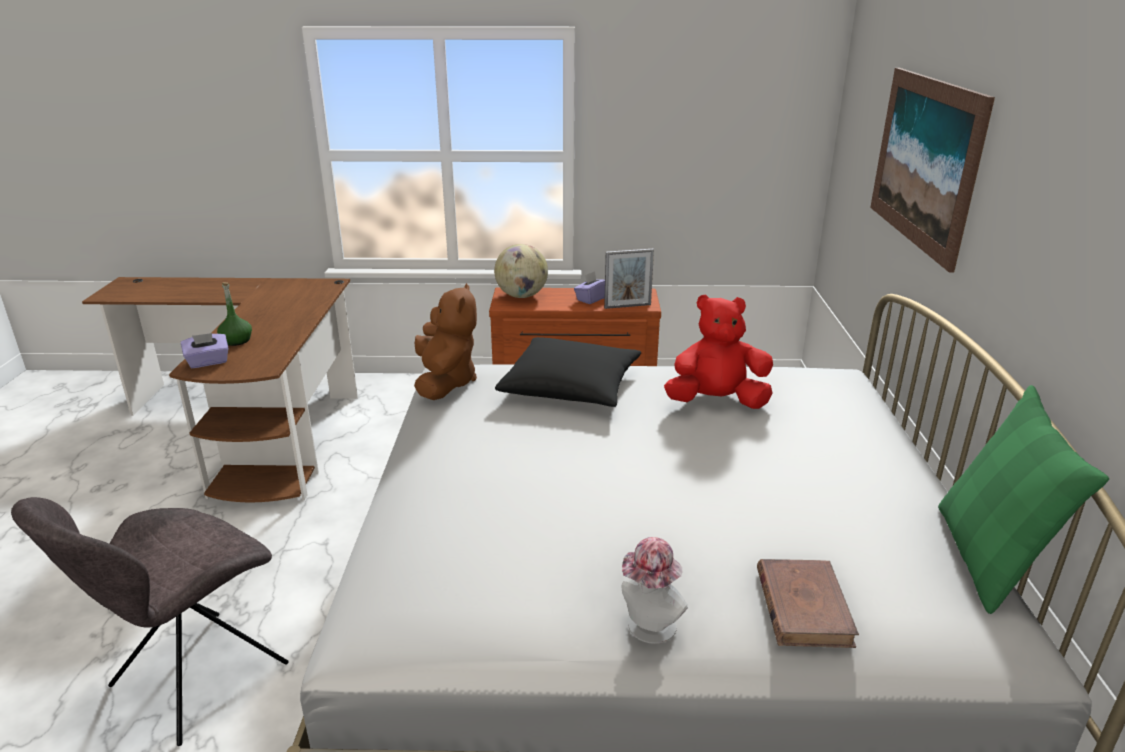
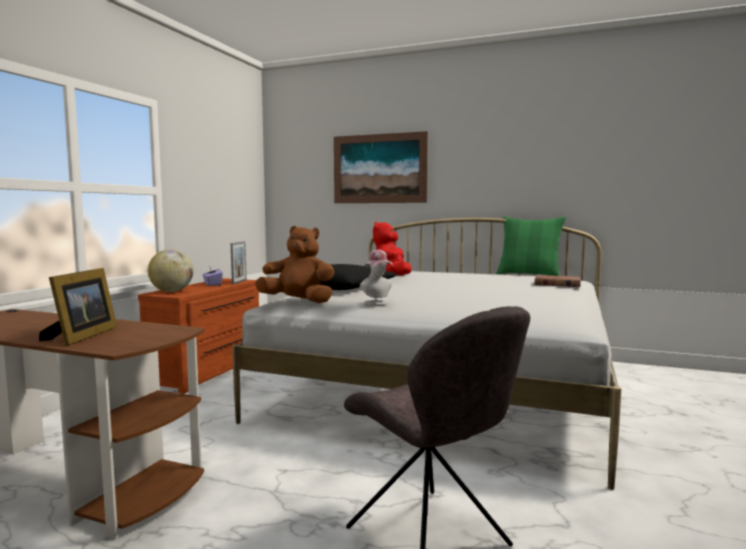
camera: 70 degrees left, 20 degrees down
purple tissue box [181,333,229,368] -> none
green bottle [217,282,252,346] -> picture frame [39,268,117,346]
hat [621,537,688,644] -> hat moved to [360,250,392,305]

